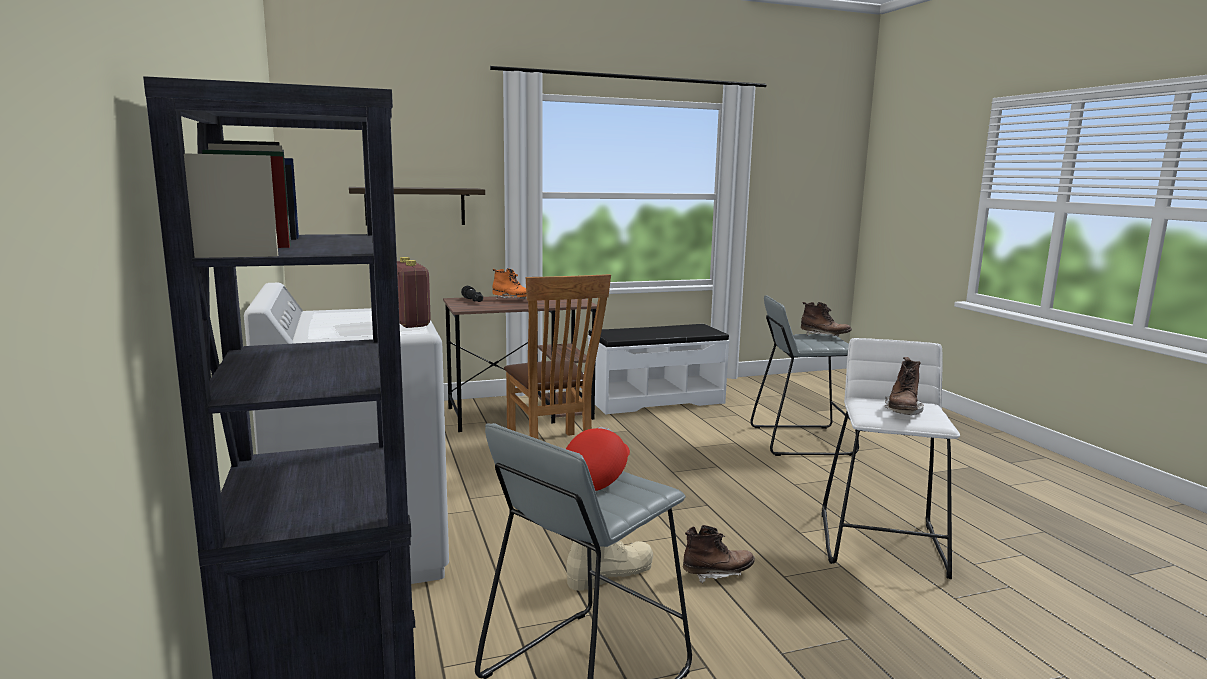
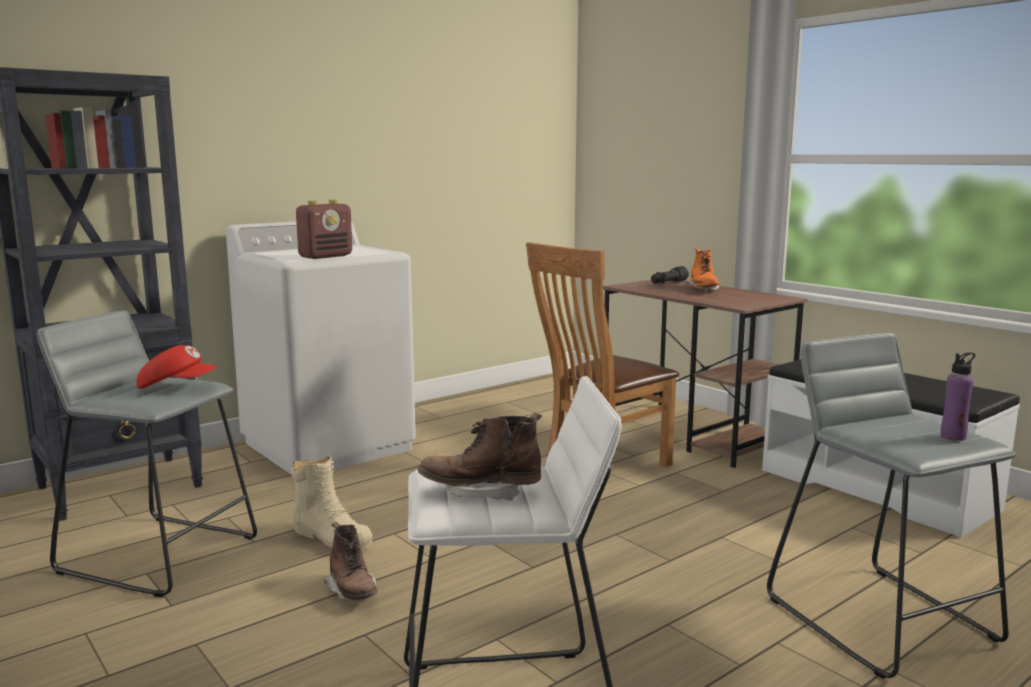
camera: 70 degrees right, 0 degrees up
shelf [349,187,485,225] -> none
brown boot [801,302,852,336] -> purple bottle [941,352,975,441]

